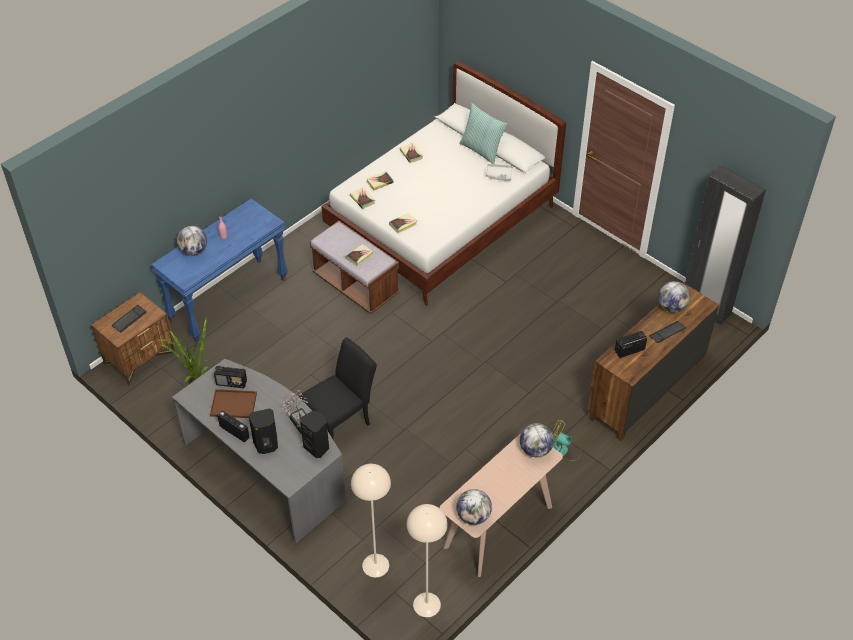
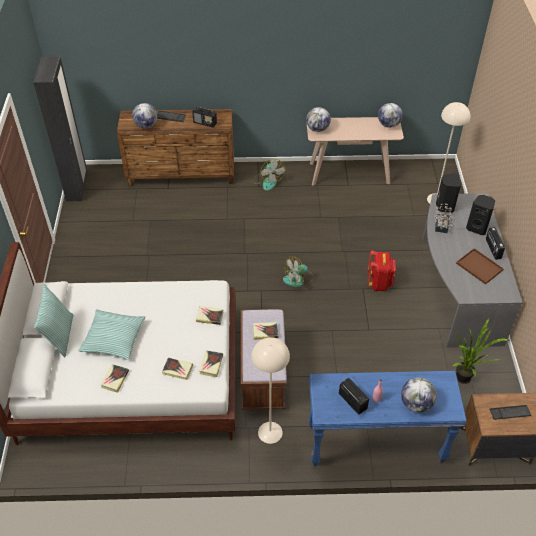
camera: 135 degrees left, 0 degrees up
radio [214,366,247,388] -> radio moved to [339,378,369,415]
black chair [299,337,377,440] -> red backpack [367,250,396,291]
beige floor lamp [406,504,448,617] -> beige floor lamp moved to [251,337,290,444]
grey tray [486,164,512,181] -> none
none -> pillow [78,309,145,360]
none -> fan [283,256,314,287]

